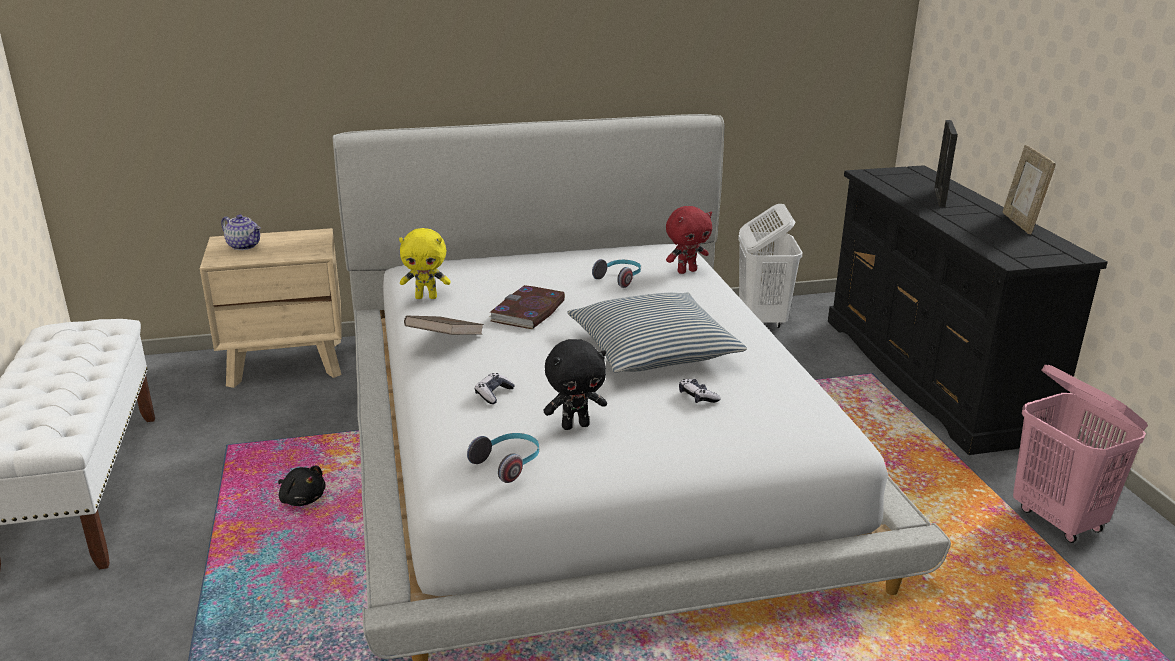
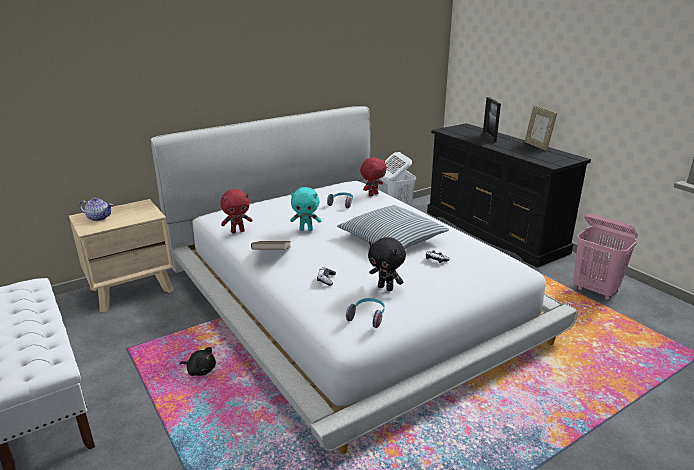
camera: 20 degrees left, 0 degrees up
yellow plush toy [399,228,451,299] -> red plush toy [220,189,253,233]
book [489,285,565,329] -> turquoise plush toy [290,187,321,231]
black plush toy [543,339,607,430] -> black plush toy turned 75 degrees clockwise [368,237,406,291]

